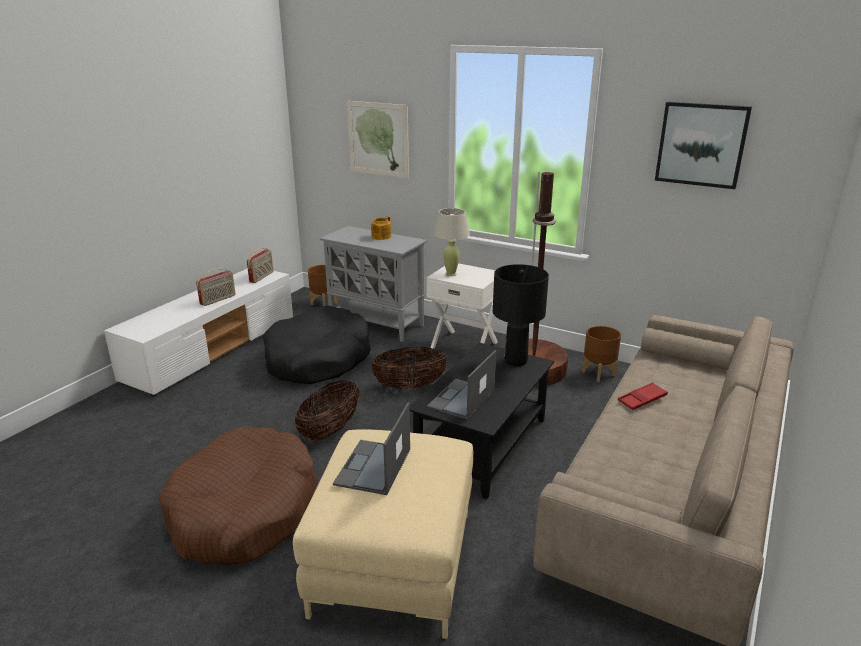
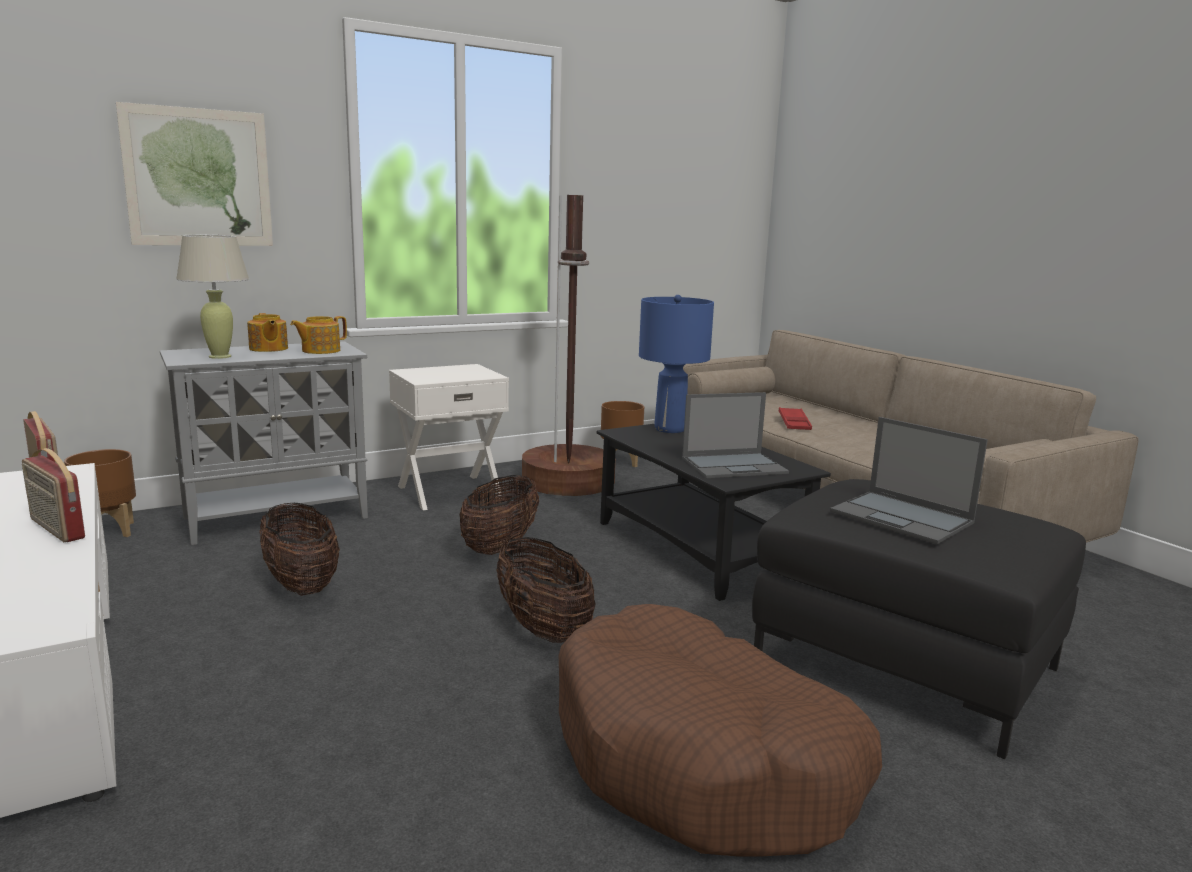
camera: 60 degrees left, 10 degrees down
radio [196,269,236,306] -> radio turned 150 degrees clockwise [22,448,85,542]
black dog bed [263,305,371,384] -> basket [260,503,340,596]
beige ottoman [293,429,474,639] -> black ottoman [752,479,1086,759]
laptop [427,350,497,420] -> laptop turned 75 degrees counterclockwise [682,392,789,478]
beige table lamp [434,208,470,276] -> beige table lamp moved to [176,235,249,359]
black table lamp [493,264,549,366] -> blue table lamp [639,295,714,433]
picture [655,102,752,189] -> none
none -> teapot [290,316,347,354]

